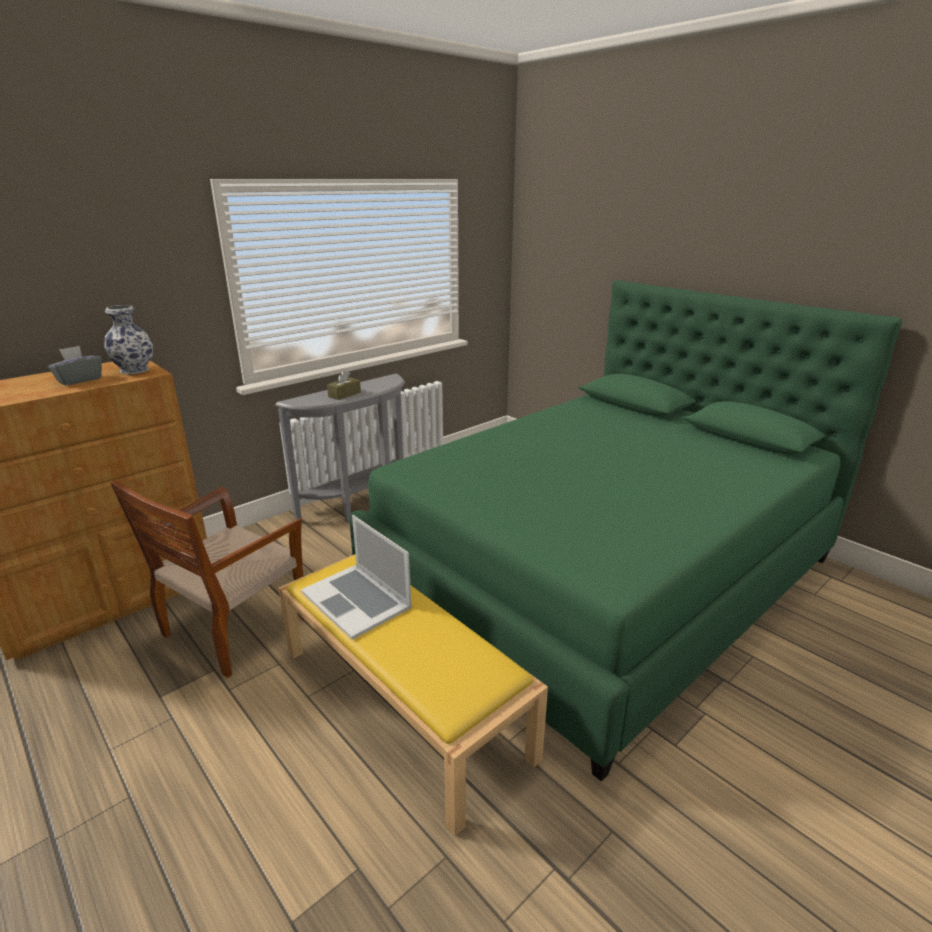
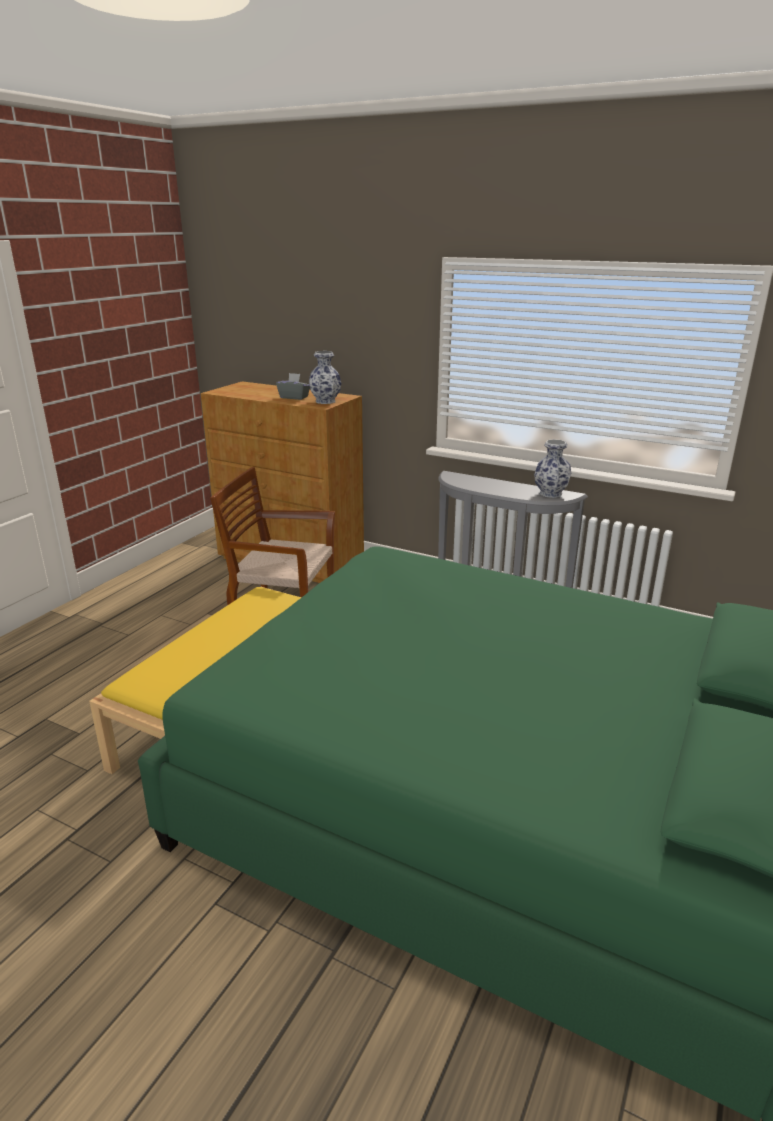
camera: 70 degrees right, 0 degrees up
laptop [301,515,411,640] -> none
brown tissue box [327,370,361,400] -> none
none -> vase [534,439,571,498]

